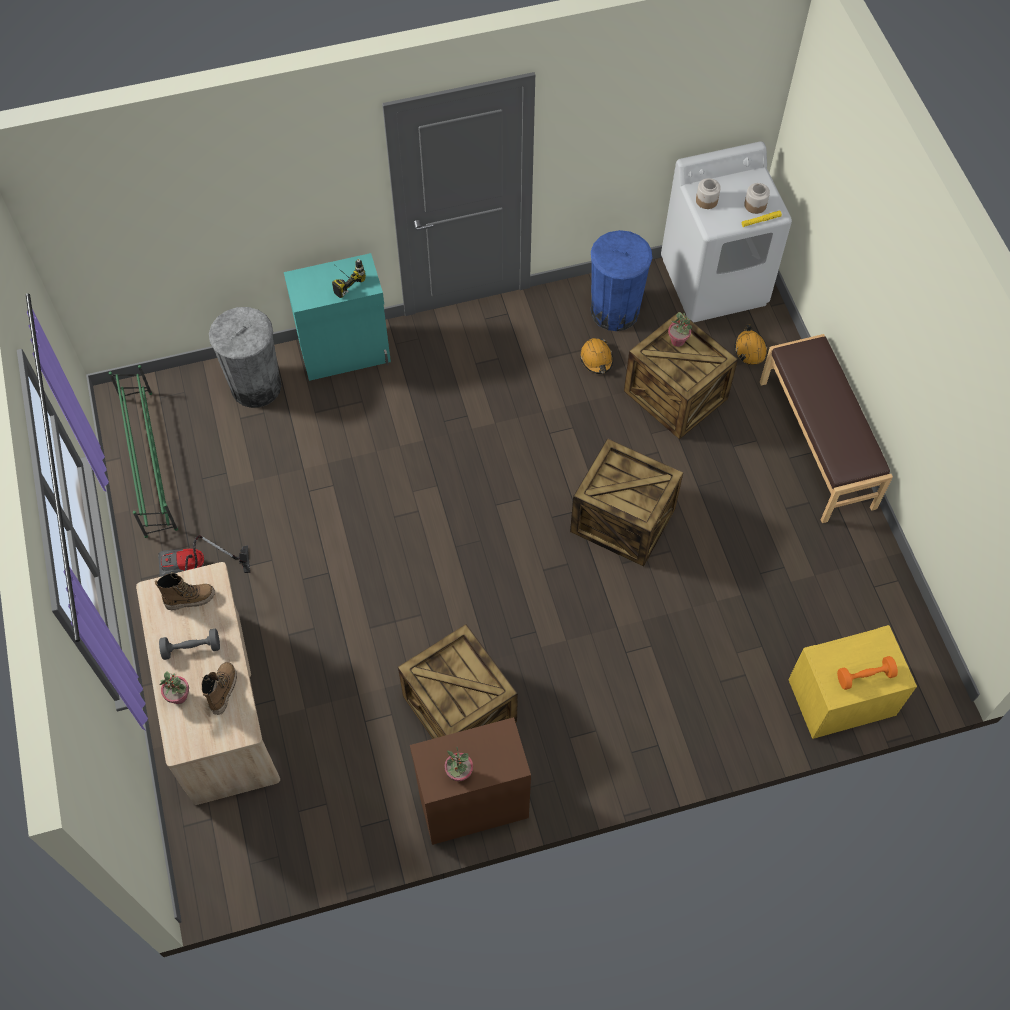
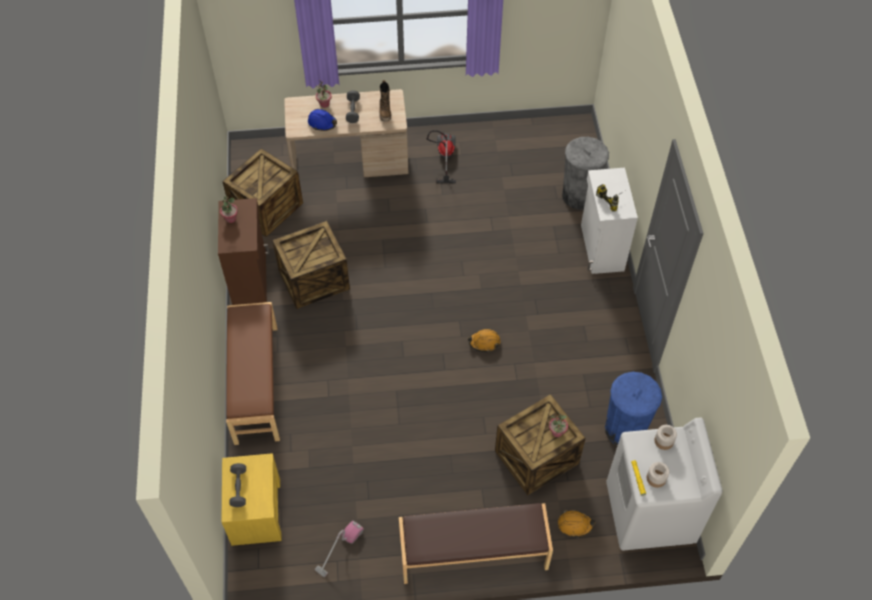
camera: 100 degrees right, 5 degrees down
green shoe rack [109,365,178,538] -> none
boot [202,662,237,715] -> blue hard hat [308,109,337,131]
turquoise cabinet [284,253,391,381] -> white cabinet [581,168,638,274]
crate [570,438,683,567] -> crate moved to [222,148,303,237]
orange hard hat [580,338,613,374] -> orange hard hat moved to [468,329,500,352]
orange dumbbell [837,656,898,690] -> grey dumbbell [230,463,246,507]
none -> brown bench [226,302,280,445]
none -> vacuum cleaner [315,521,364,577]

